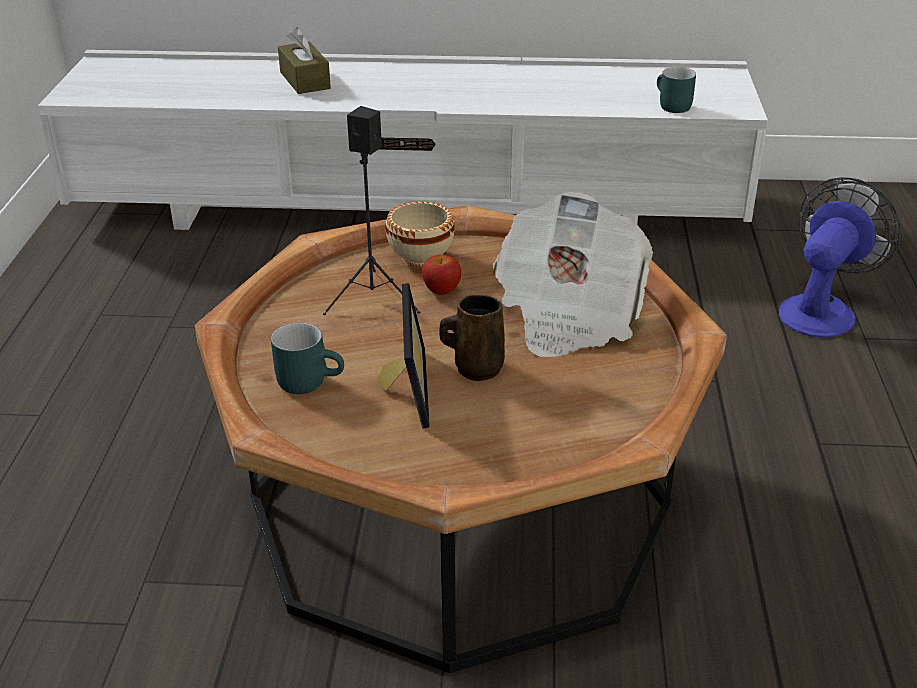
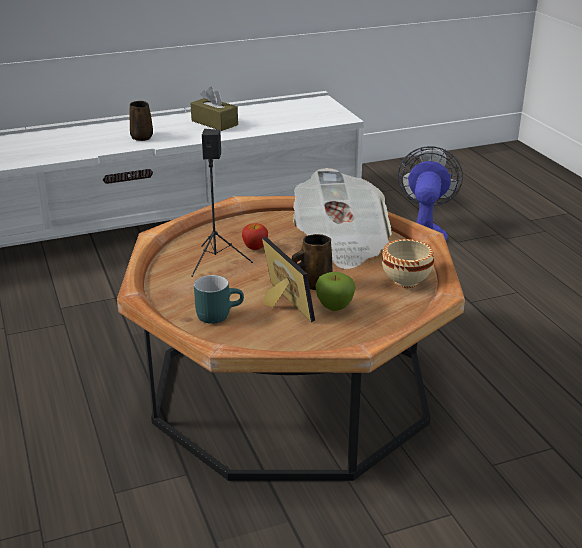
camera: 25 degrees left, 5 degrees down
brown tissue box [278,27,331,94] -> brown tissue box moved to [191,87,238,131]
beige bowl [385,201,455,267] -> beige bowl moved to [382,239,434,288]
turquoise mug [657,67,696,113] -> none
none -> brown mug [129,101,153,141]
none -> apple [315,272,356,311]

